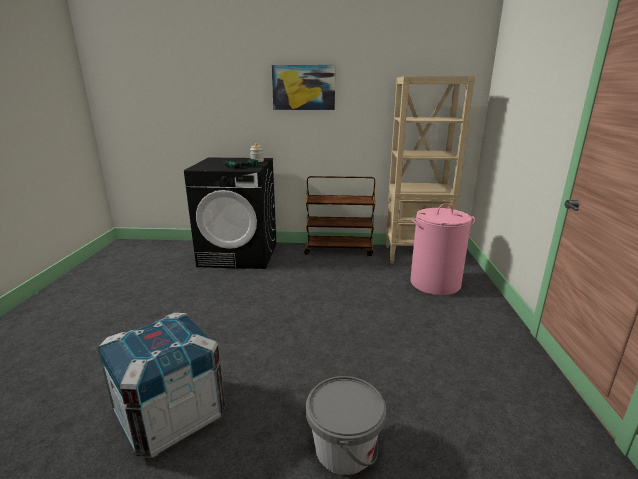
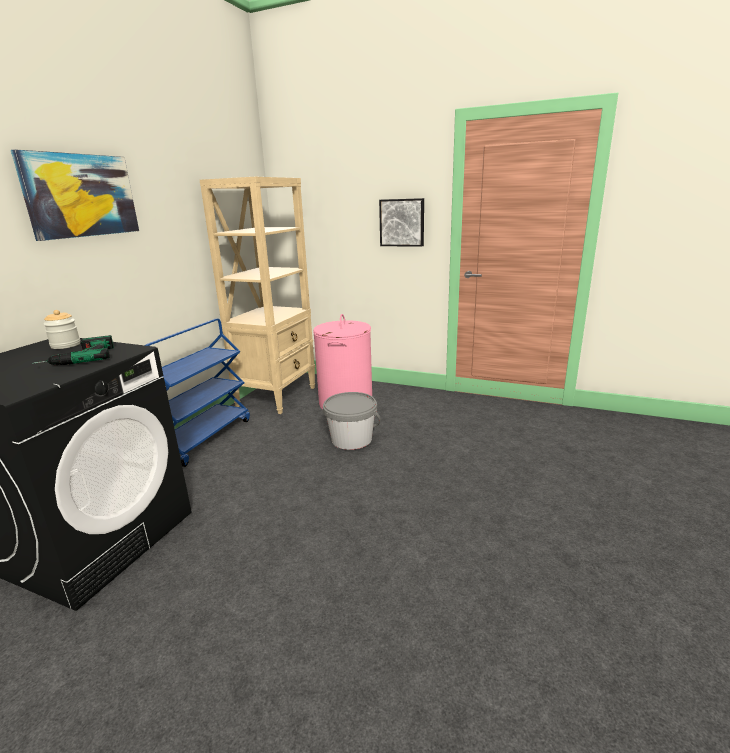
camera: 70 degrees left, 0 degrees up
crate [98,313,225,458] -> none
brown cart [304,176,375,256] -> blue cart [145,319,250,467]
grey bucket [306,376,386,475] -> grey bucket moved to [323,392,381,450]
none -> picture [379,198,424,247]

